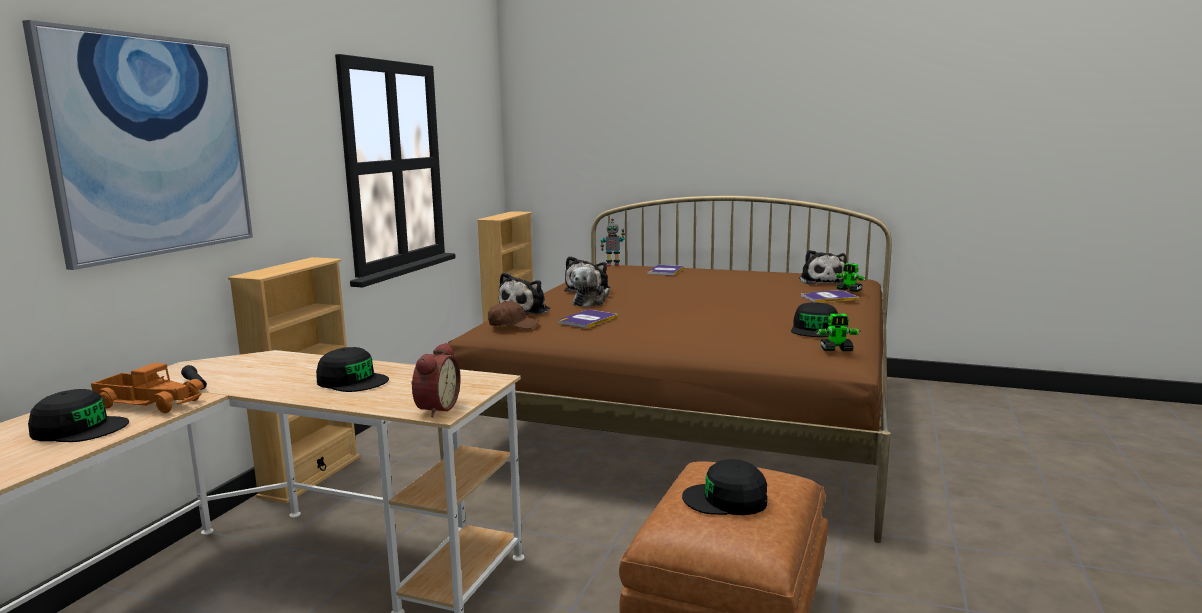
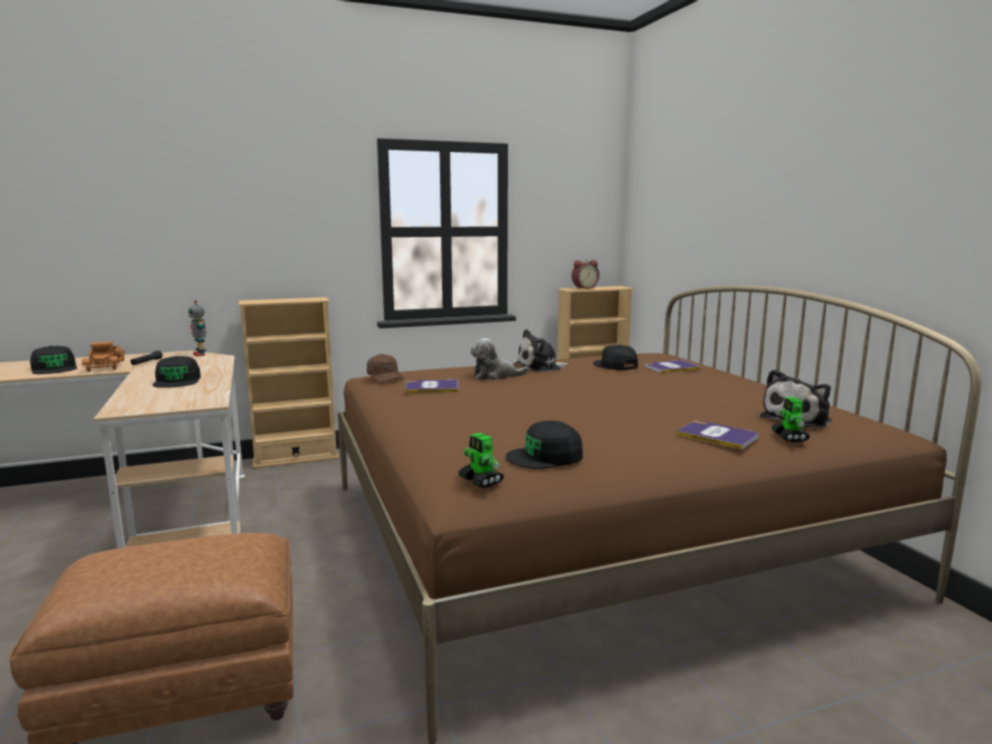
camera: 50 degrees right, 0 degrees up
picture [22,20,253,270] -> none
alarm clock [411,343,460,417] -> alarm clock moved to [572,260,599,289]
plush toy [499,272,550,315] -> none
toy robot [601,218,625,266] -> toy robot moved to [188,300,207,356]
black cap [682,459,767,515] -> black cap moved to [593,345,638,370]

